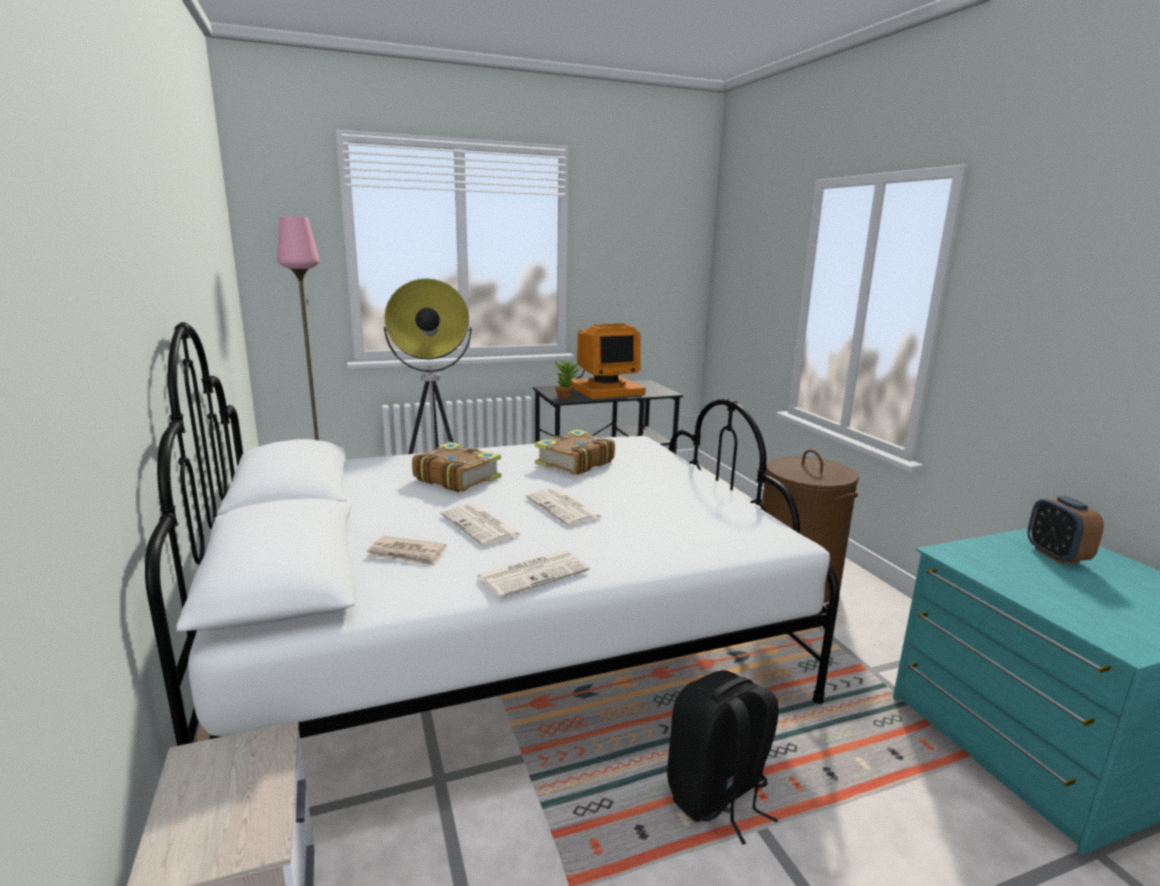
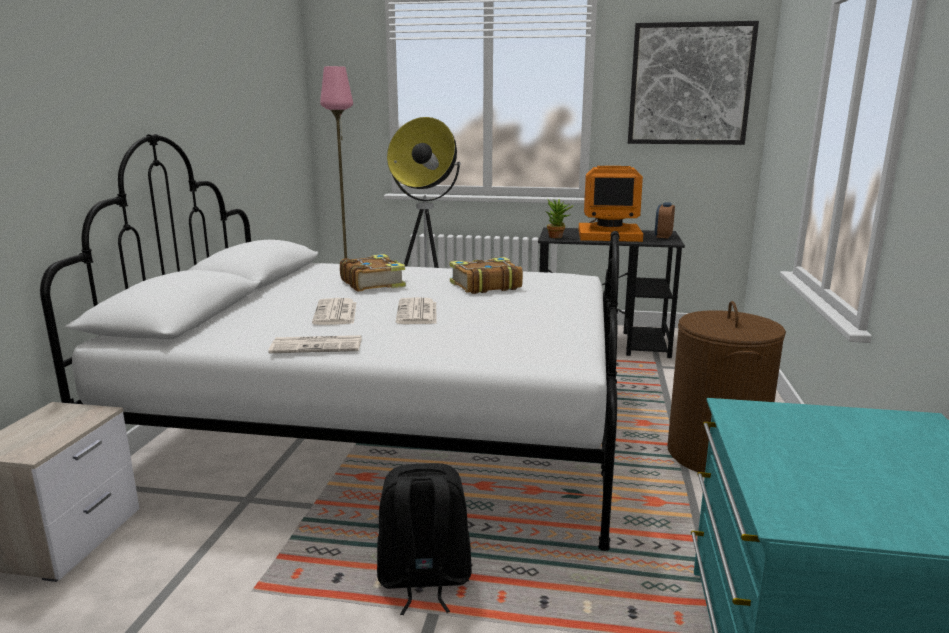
camera: 30 degrees right, 0 degrees up
newspaper [367,536,446,566] -> none
alarm clock [1028,496,1104,564] -> alarm clock moved to [655,202,675,238]
none -> picture [628,21,759,145]

